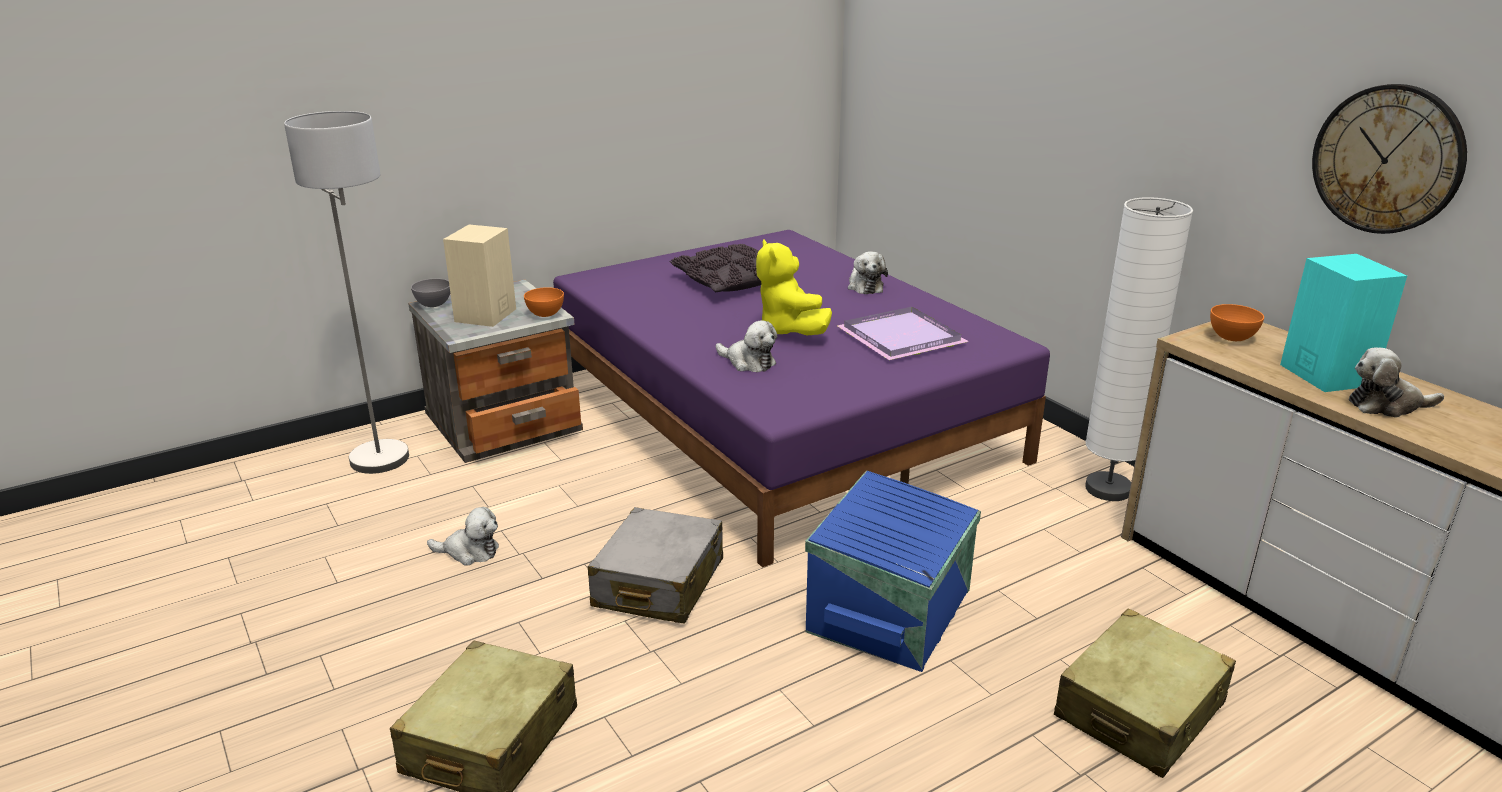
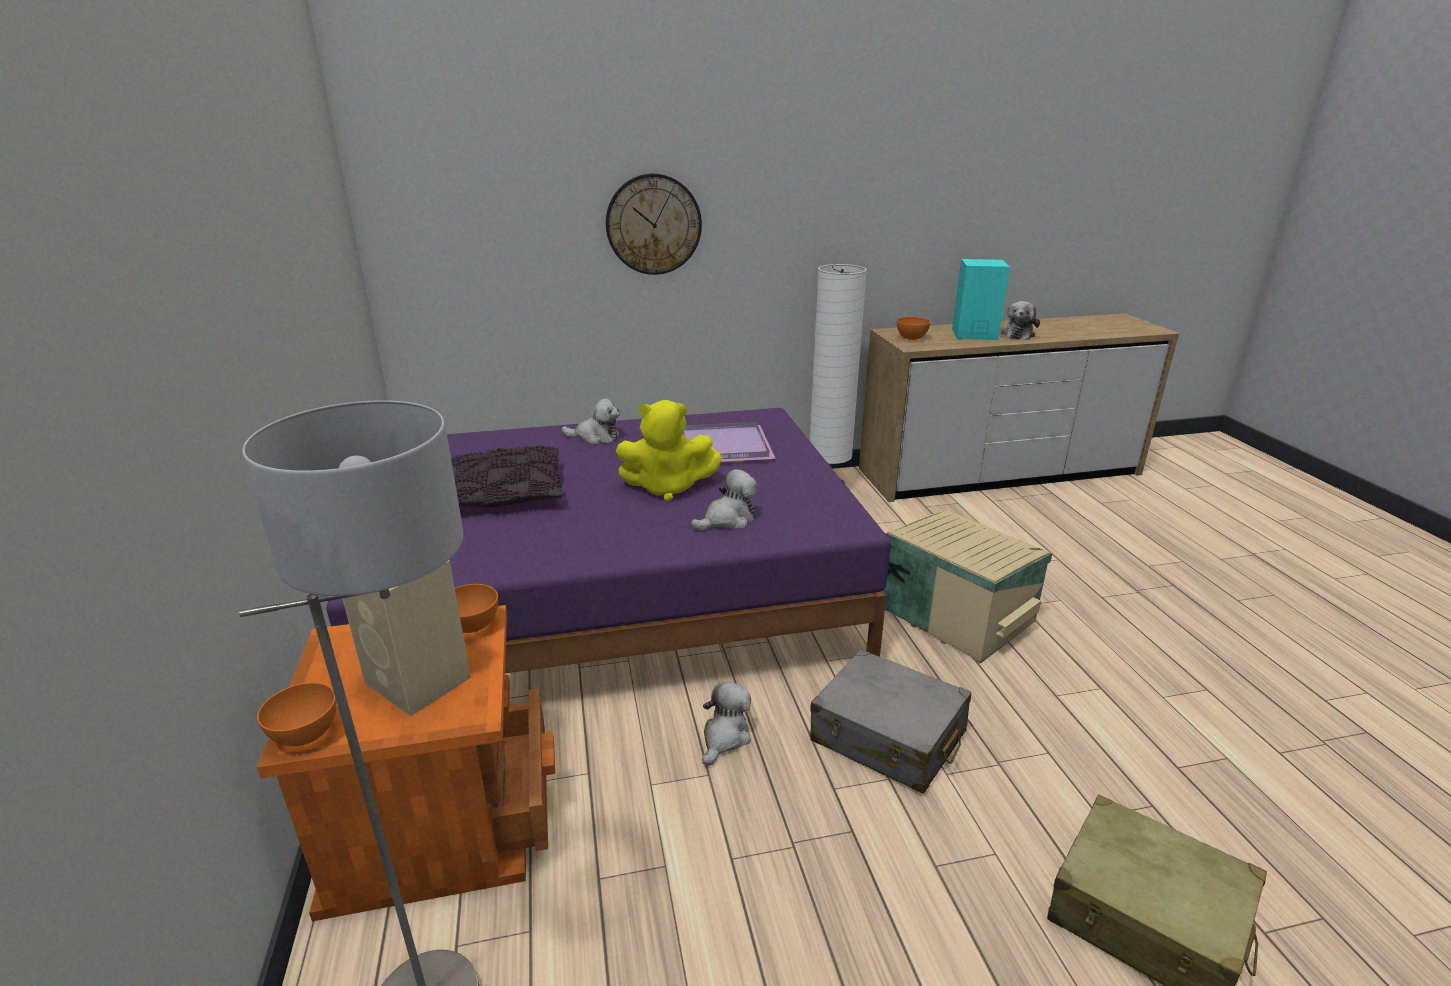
camera: 70 degrees left, 0 degrees up
grey nightstand [408,280,583,463] -> orange nightstand [257,605,555,921]
grey bowl [411,279,450,307] -> orange bowl [257,682,337,746]
plush toy [427,507,499,566] -> plush toy moved to [702,682,751,766]
blue storage box [805,471,981,672] -> beige storage box [883,509,1052,664]
beige suitcase [1054,609,1236,778] -> none
wall clock [1312,84,1467,234] -> wall clock moved to [606,174,702,275]

